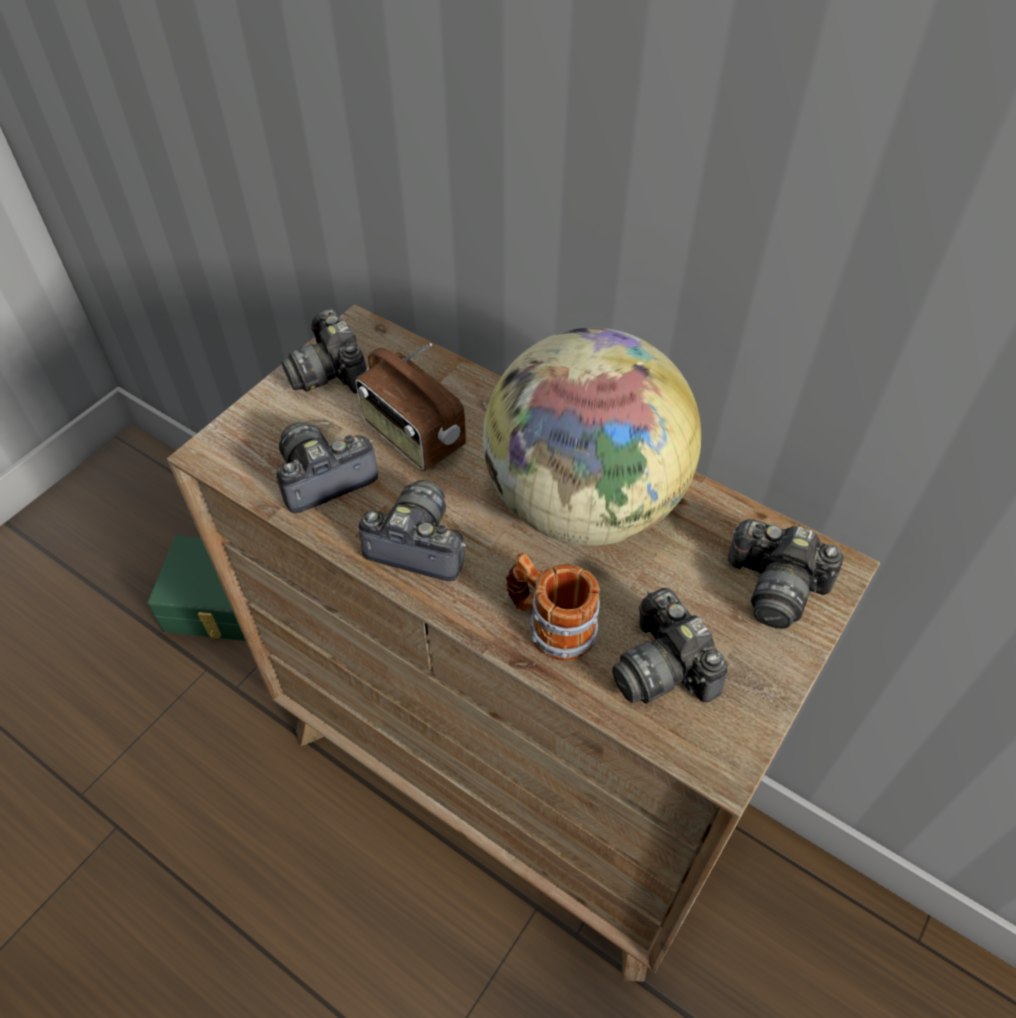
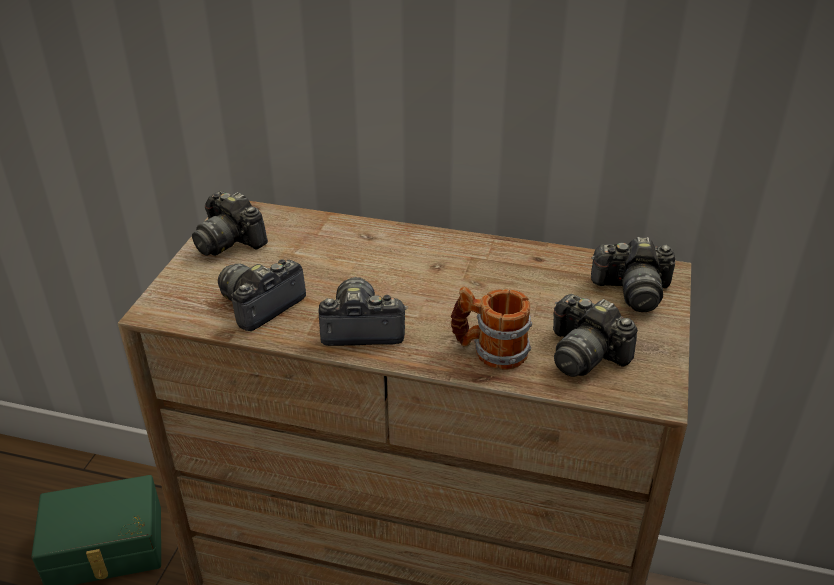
camera: 20 degrees left, 15 degrees down
radio [355,343,466,471] -> none
globe [483,328,701,546] -> none

